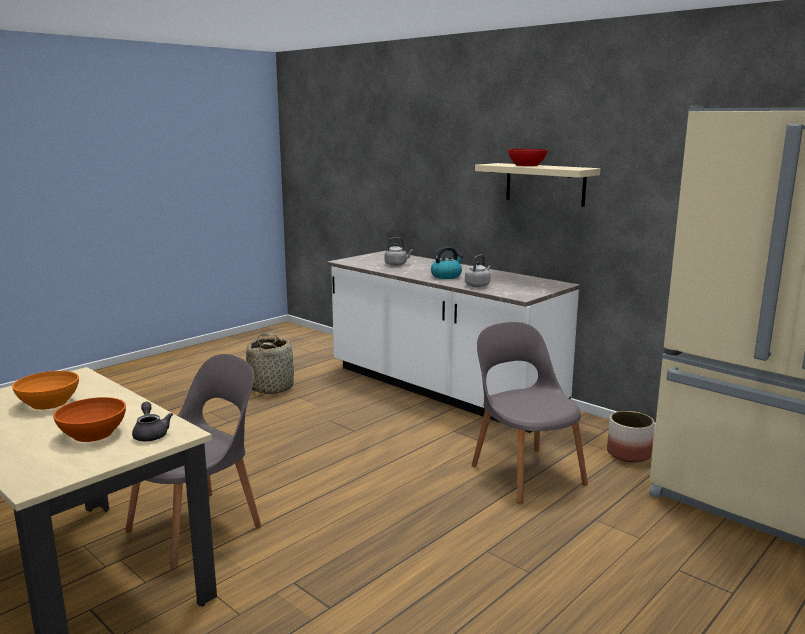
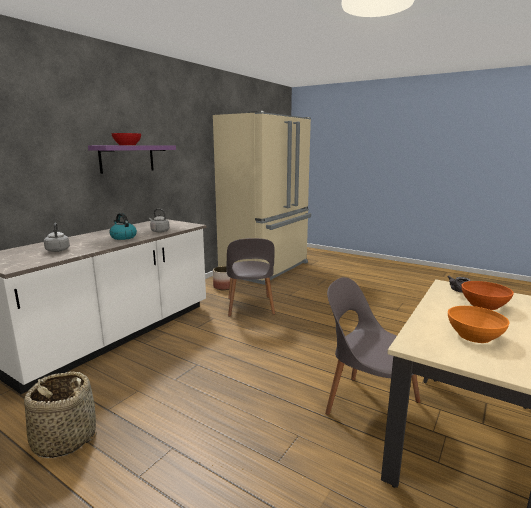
camera: 100 degrees left, 0 degrees up
grey chair [472,322,588,503] -> grey chair turned 60 degrees counterclockwise [226,238,275,317]
beige shelf [475,163,600,207] -> purple shelf [88,145,176,174]

